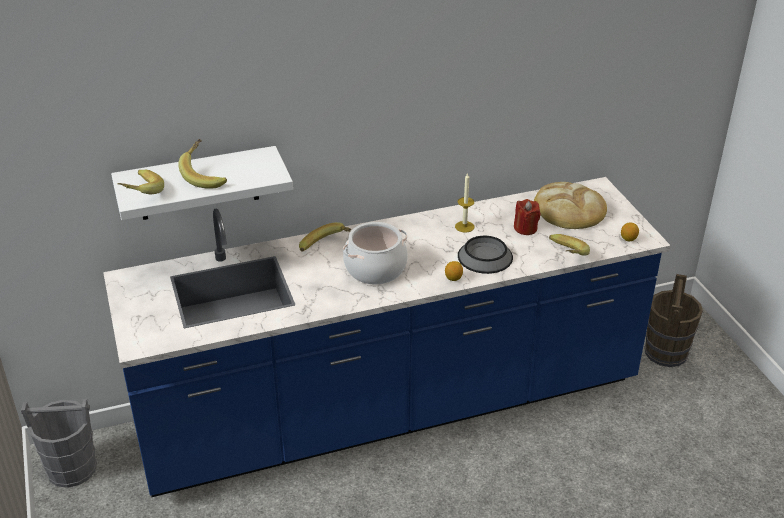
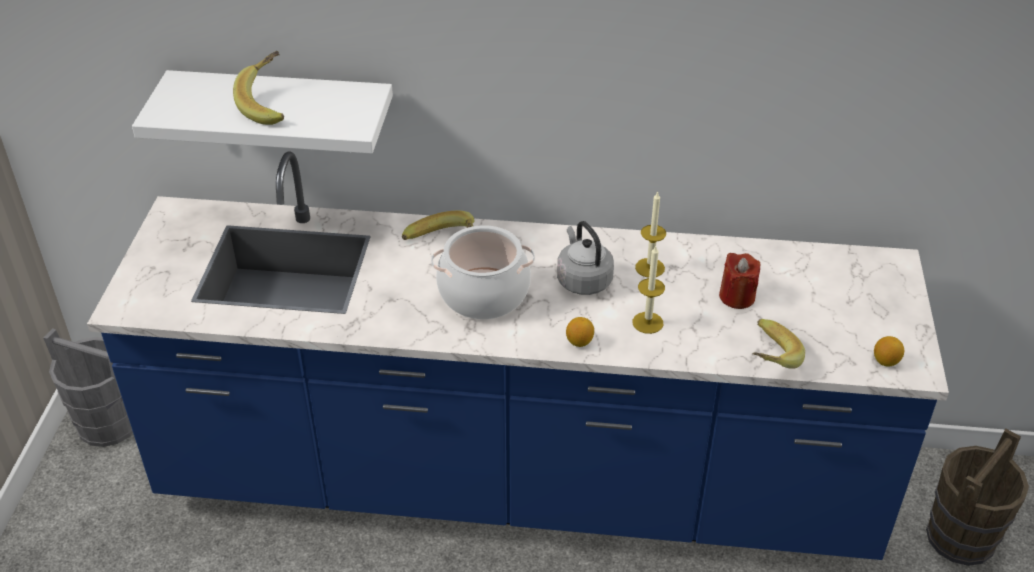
camera: 25 degrees right, 5 degrees up
banana [118,170,164,195] -> none
bowl [458,236,513,274] -> candle [633,246,665,334]
bread [534,182,607,229] -> none
none -> grey kettle [557,221,614,295]

